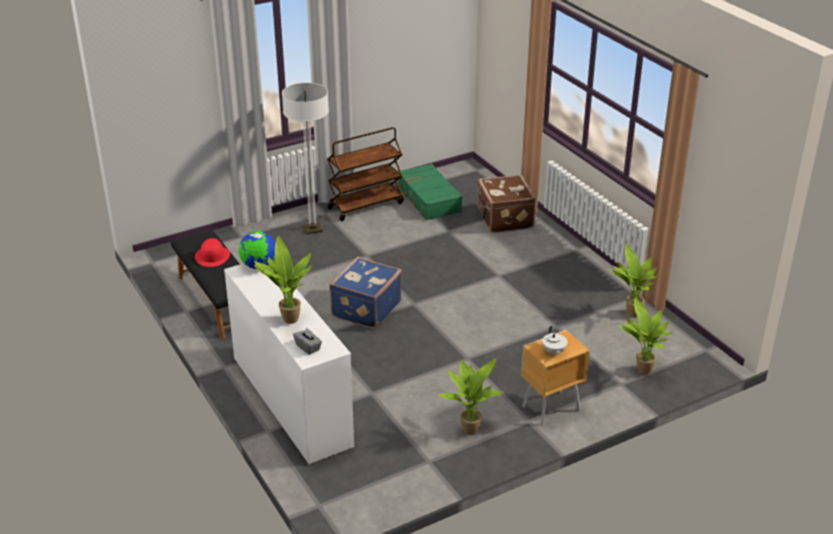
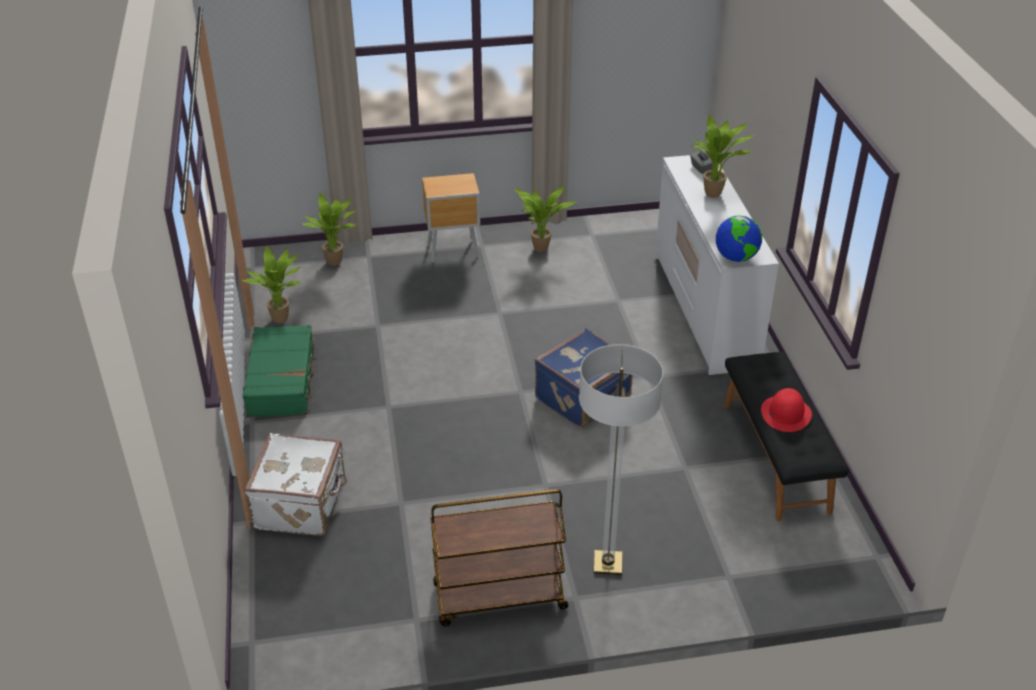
camera: 160 degrees left, 5 degrees up
green suitcase [398,164,463,220] -> green suitcase moved to [243,325,318,417]
brown suitcase [478,175,536,233] -> white suitcase [244,433,347,536]
white teapot [542,326,567,355] -> none

